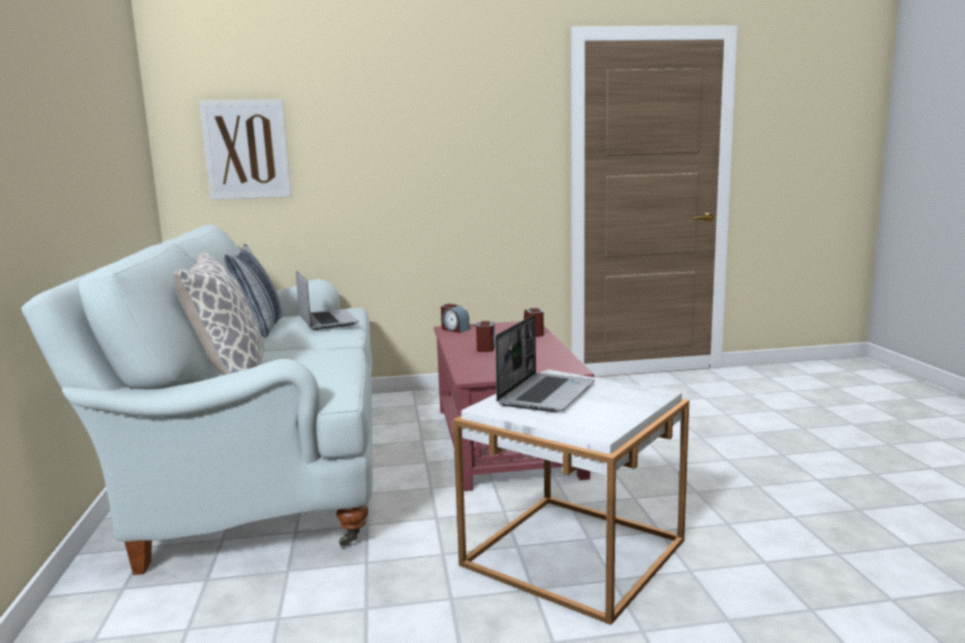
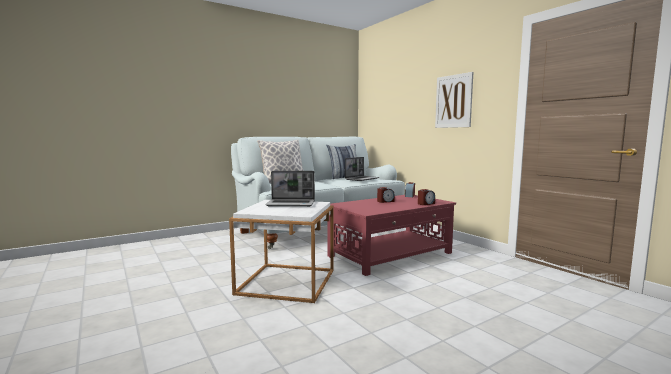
camera: 65 degrees right, 5 degrees down
picture [199,99,291,200] -> picture moved to [435,72,473,128]

